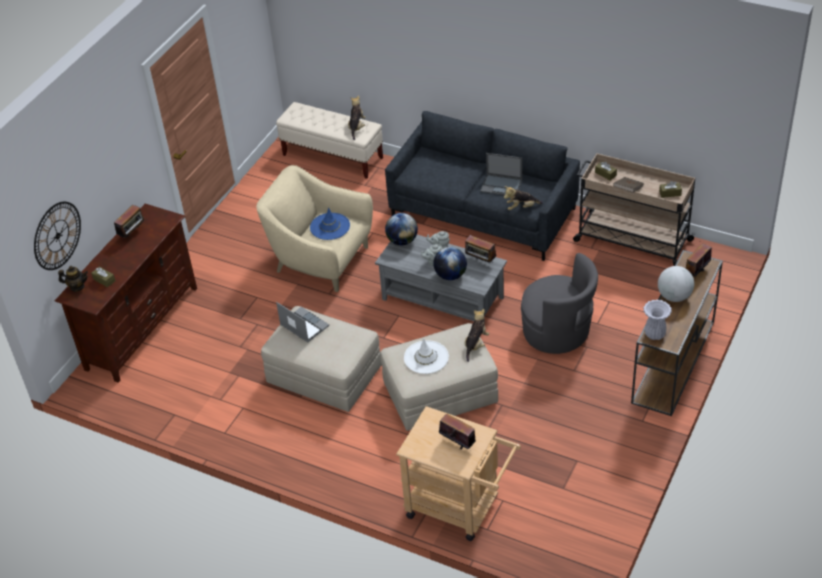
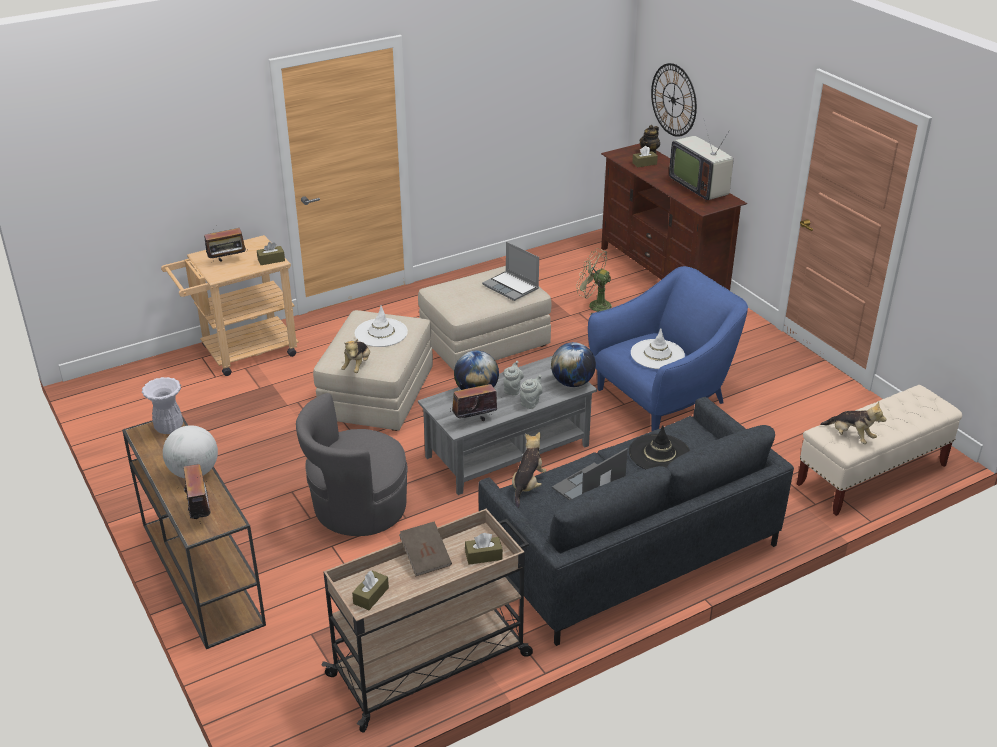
camera: 120 degrees right, 10 degrees down
radio [114,205,144,240] -> television [669,118,734,202]
beige armchair [256,165,373,292] -> blue armchair [588,266,748,432]
laptop [276,302,329,342] -> laptop turned 60 degrees clockwise [482,242,539,301]
blue hat [310,208,350,240] -> white hat [631,328,685,369]
plush toy [465,309,489,362] -> plush toy turned 45 degrees clockwise [341,339,370,373]
none -> brown tissue box [257,242,285,265]
none -> green fan [576,248,612,314]
none -> black hat [629,425,690,469]

